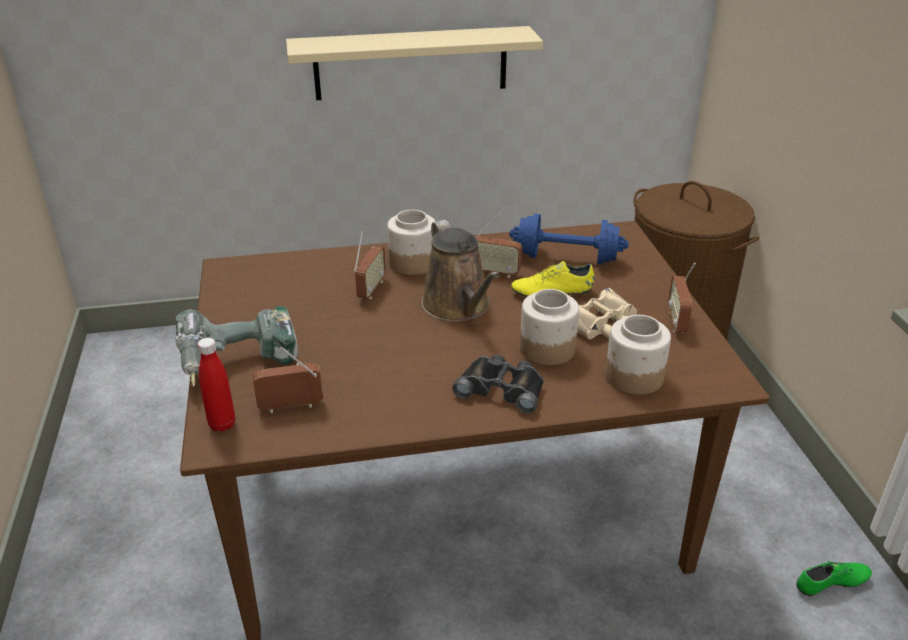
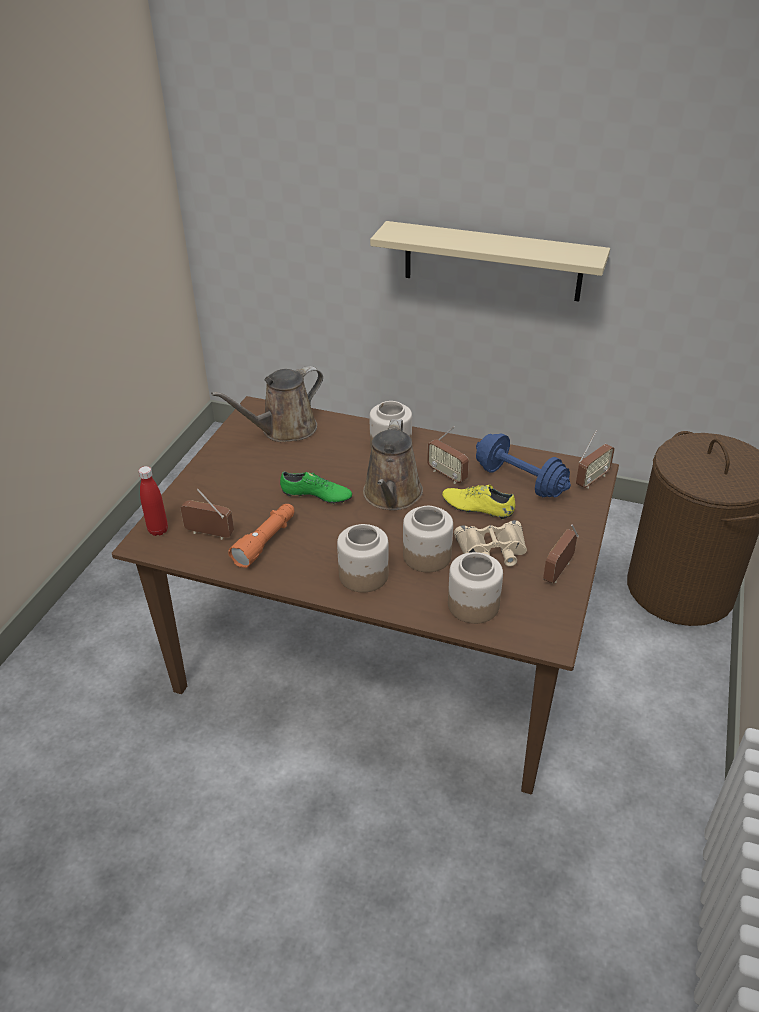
camera: 30 degrees right, 5 degrees up
power drill [176,306,299,387] -> none
radio [354,230,386,299] -> radio moved to [576,430,615,489]
black binoculars [452,355,544,414] -> jar [337,524,389,592]
green shoe [796,561,872,597] -> green shoe moved to [280,471,352,504]
none -> brown watering can [211,366,323,442]
none -> orange flashlight [228,504,294,568]

